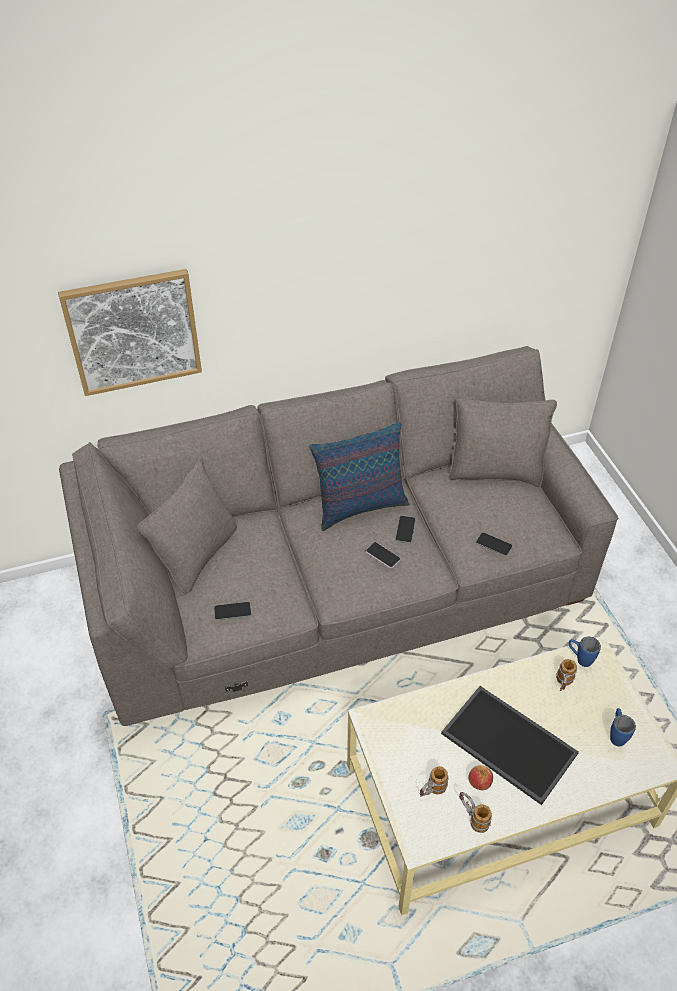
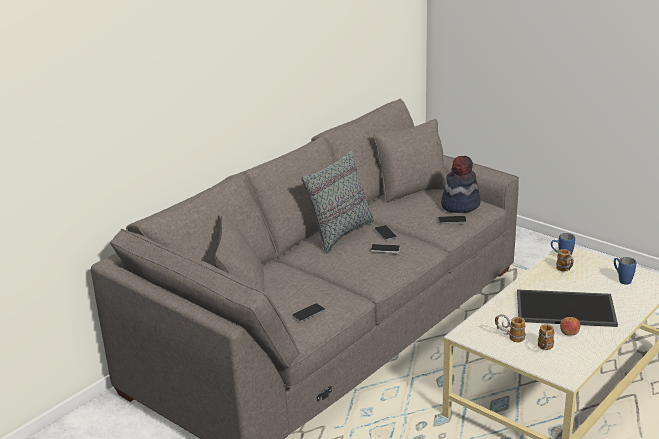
camera: 30 degrees left, 20 degrees down
picture [58,269,202,396] -> none
blue pillow [309,422,409,531] -> grey pillow [301,151,374,253]
mug [459,792,492,833] -> mug moved to [495,314,526,342]
none -> hat [441,156,481,213]

